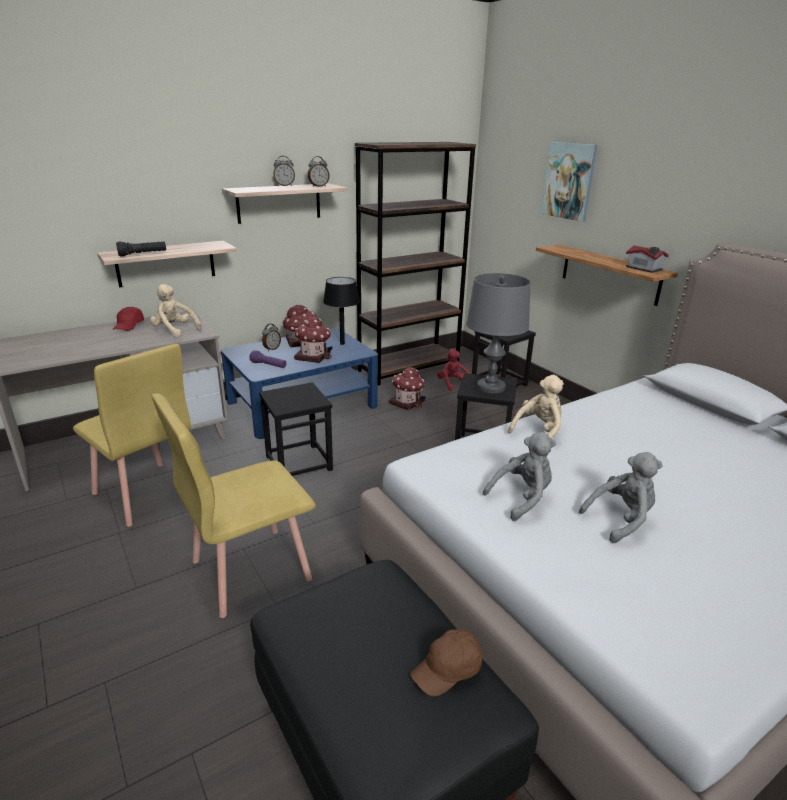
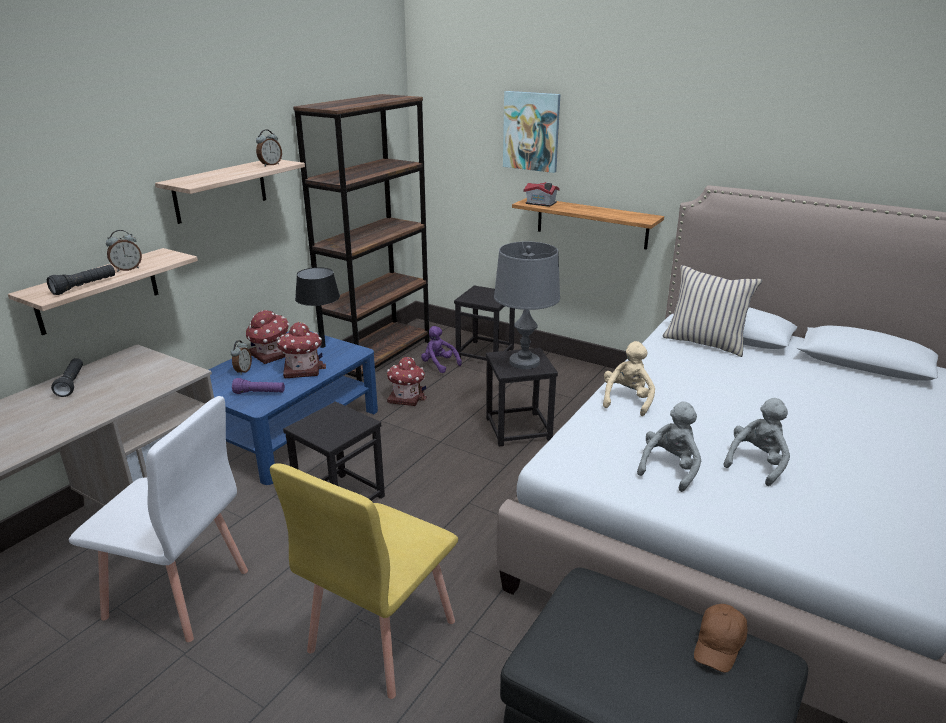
camera: 25 degrees left, 0 degrees up
yellow chair [73,344,191,527] -> white chair [69,396,248,642]
red cap [113,307,144,331] -> black flashlight [51,358,83,397]
beige plush toy [150,284,202,337] -> none
alarm clock [273,156,295,186] -> alarm clock moved to [106,230,142,272]
red plush toy [437,349,470,391] -> purple plush toy [421,326,462,373]
toy house [626,245,669,273] -> toy house moved to [524,182,560,207]
none -> beige pillow [663,265,762,357]

